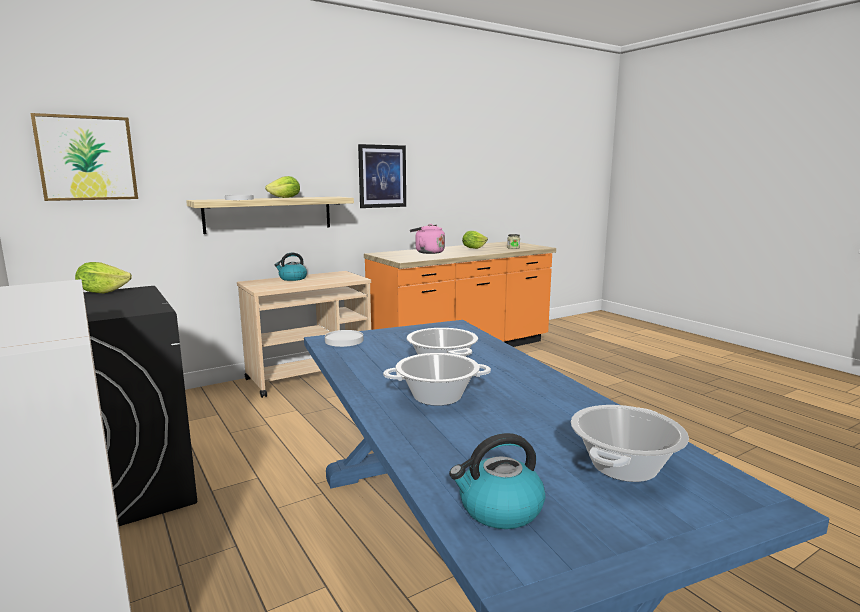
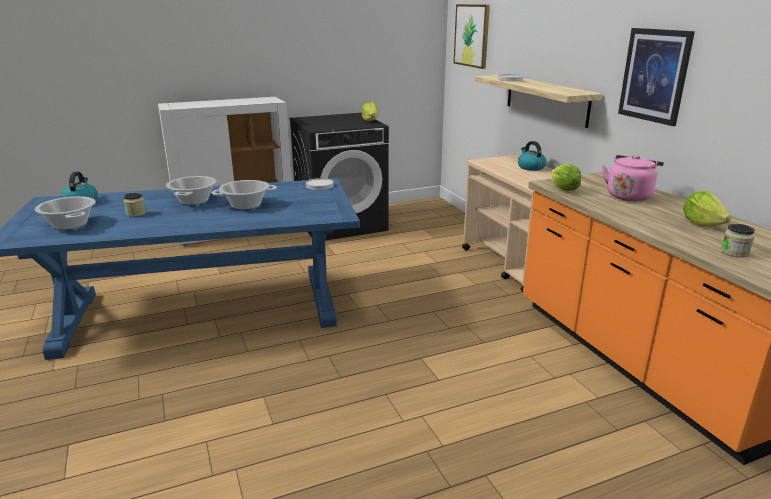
camera: 100 degrees right, 10 degrees up
lettuce [265,176,300,198] -> lettuce moved to [552,164,581,191]
none -> jar [124,193,146,217]

